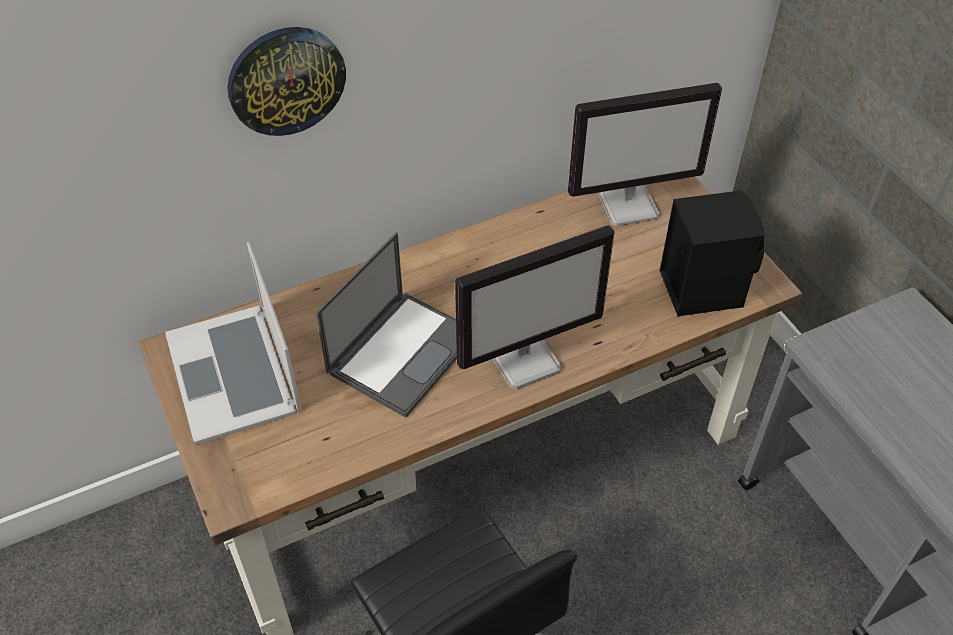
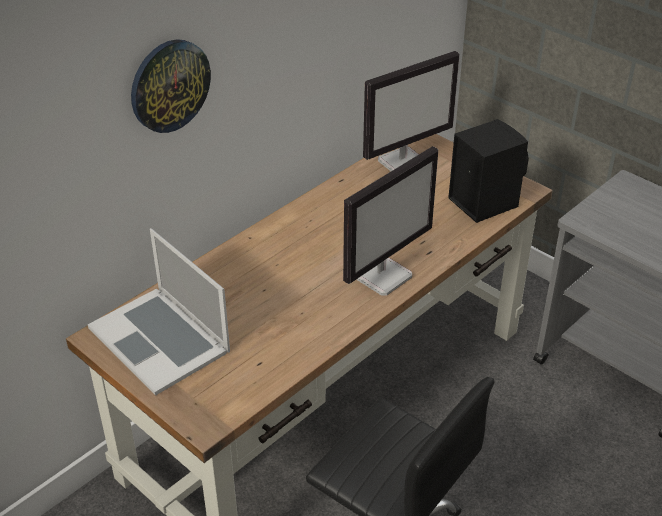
camera: 20 degrees left, 10 degrees down
laptop [316,232,457,418] -> none

